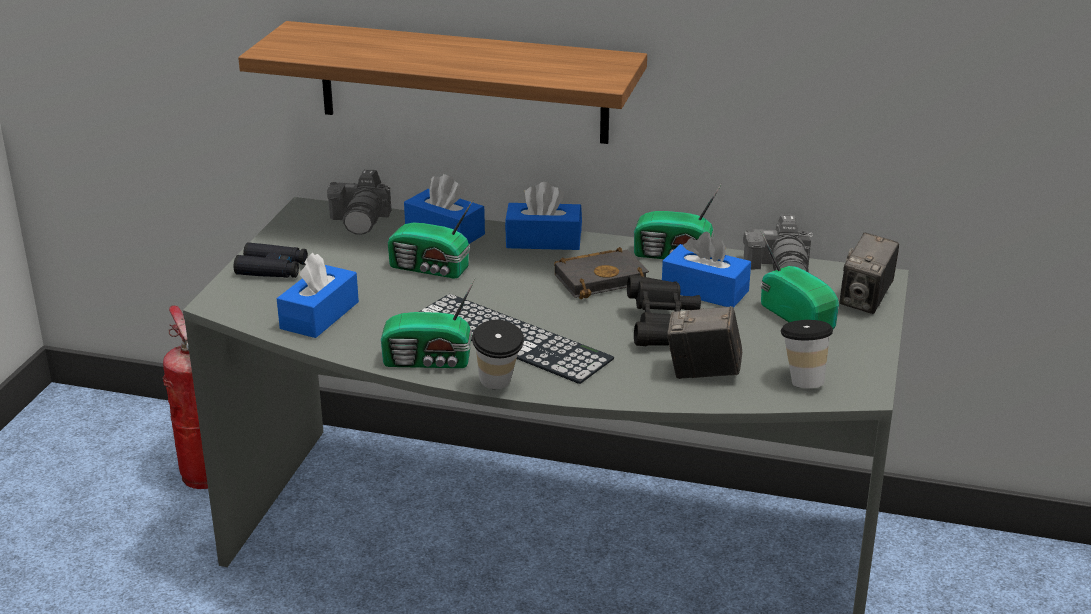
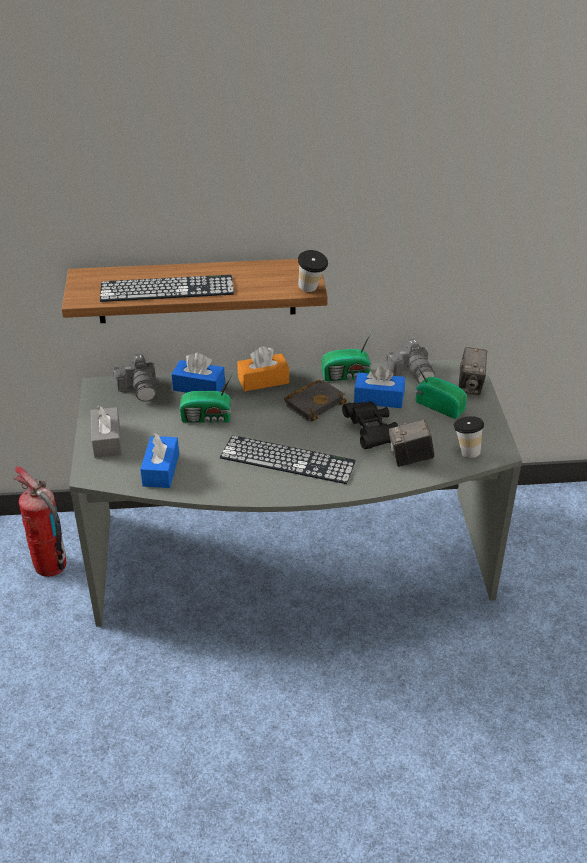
camera: 20 degrees left, 10 degrees up
black binoculars [234,242,308,278] -> grey tissue box [91,406,122,458]
radio [381,279,475,368] -> none
cup [472,319,524,390] -> cup moved to [298,250,328,292]
blue tissue box [505,182,582,250] -> orange tissue box [237,346,289,391]
none -> keyboard [100,275,234,302]

